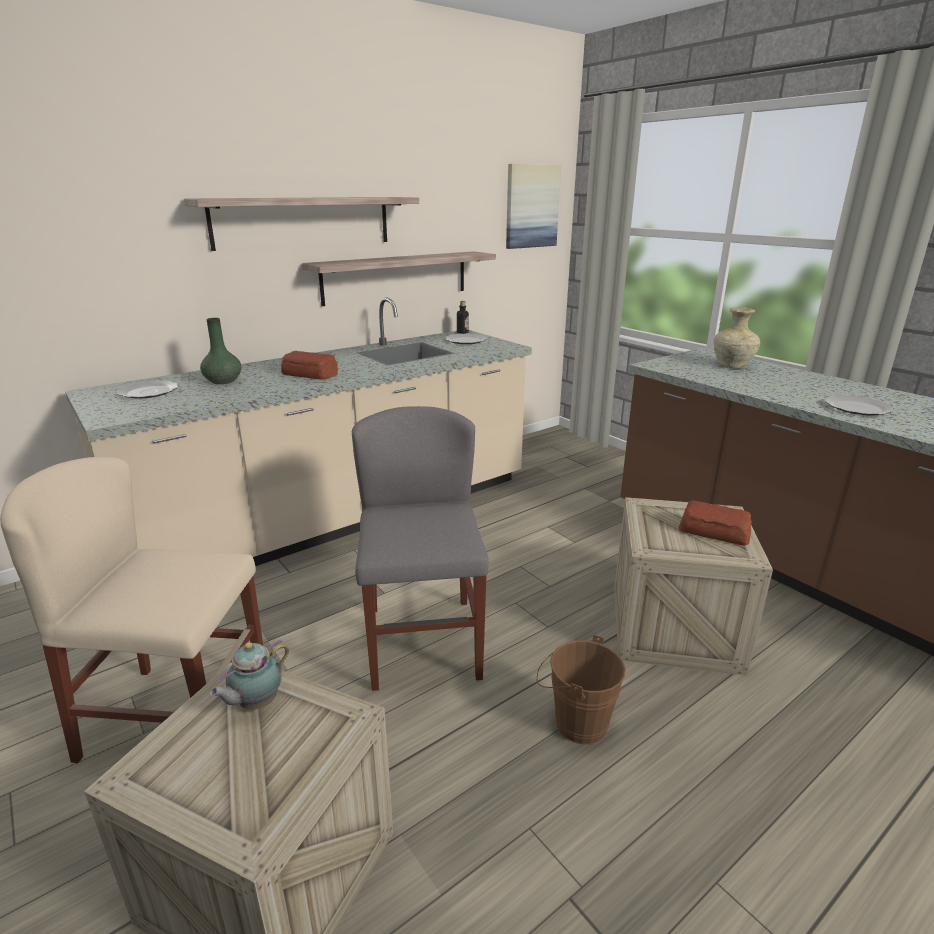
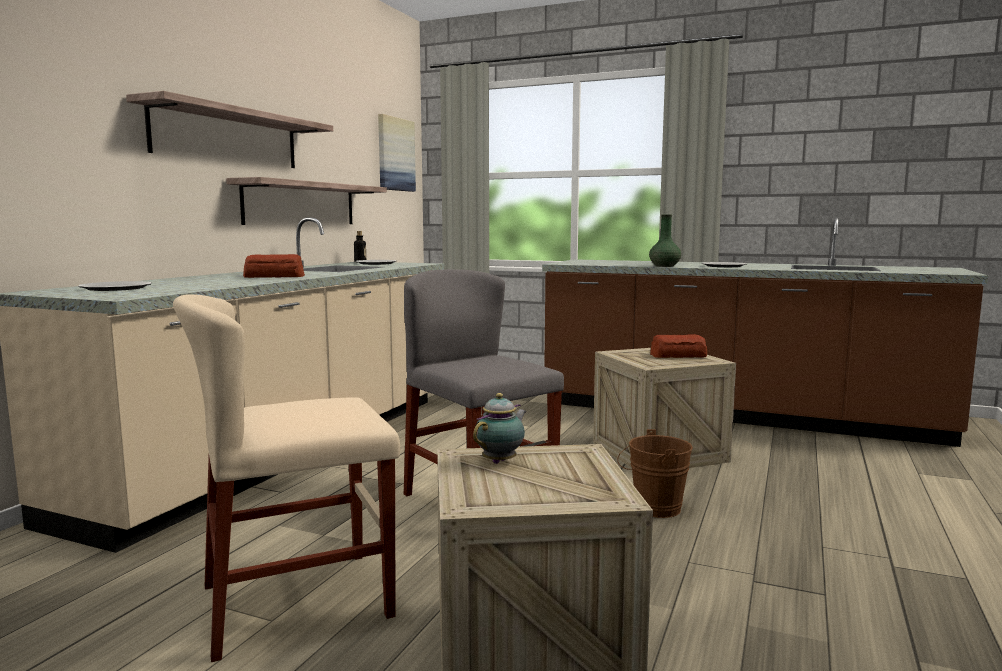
camera: 30 degrees left, 15 degrees down
green vase [200,318,242,384] -> green vase moved to [649,214,681,267]
teapot [209,640,289,710] -> teapot turned 150 degrees counterclockwise [473,393,527,464]
beige vase [713,307,760,368] -> none

